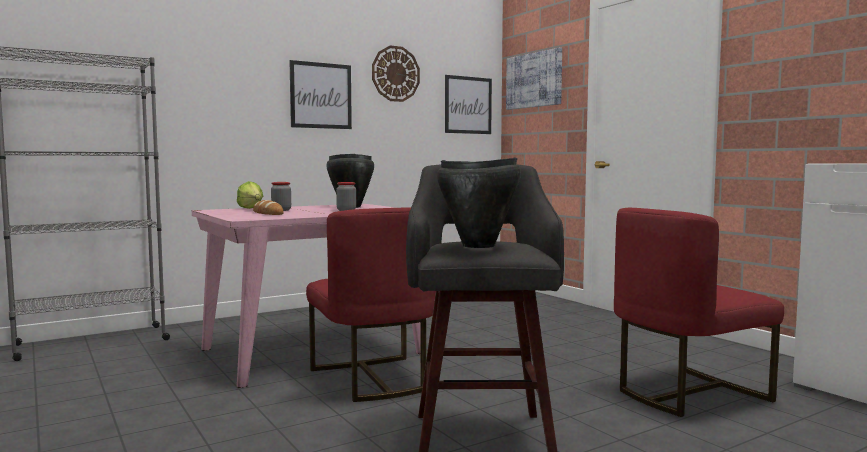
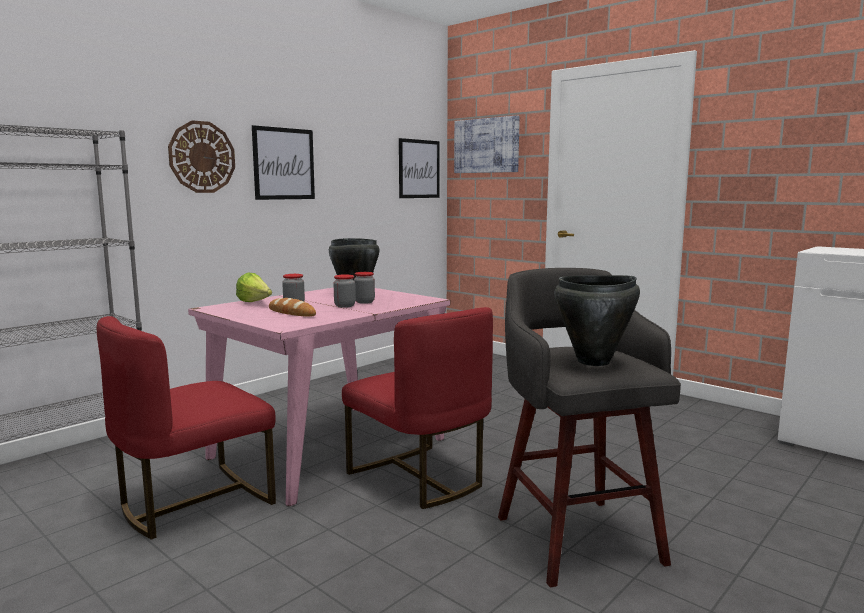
camera: 15 degrees left, 5 degrees up
wall clock [372,45,420,102] -> wall clock moved to [168,120,235,193]
red chair [614,208,784,417] -> red chair moved to [97,316,276,540]
none -> jar [333,274,355,308]

